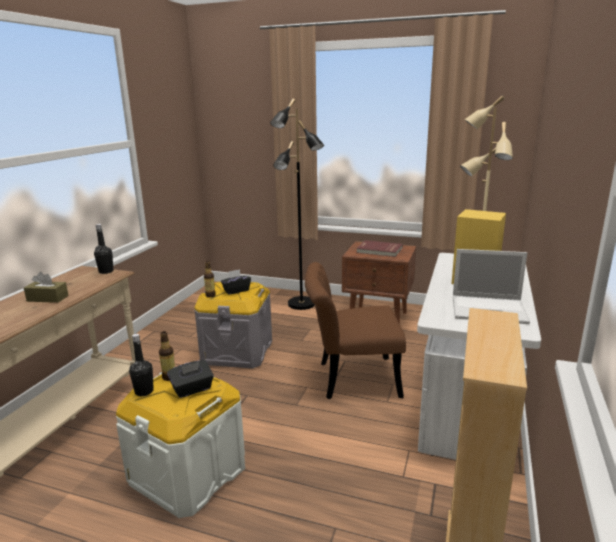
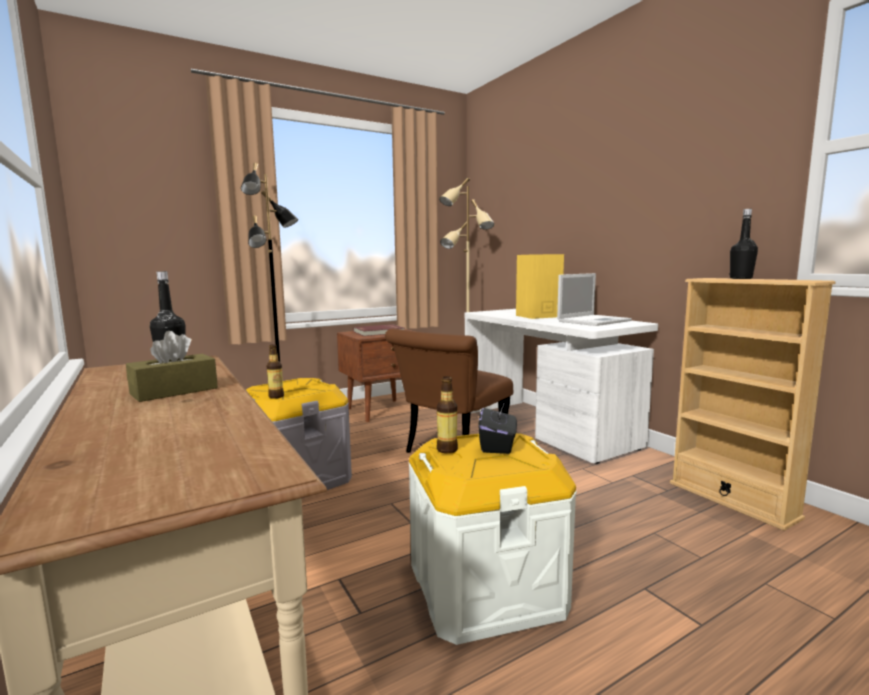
camera: 50 degrees left, 10 degrees down
black bottle [129,334,154,396] -> black bottle moved to [729,209,758,279]
black tissue box [221,269,251,294] -> none

